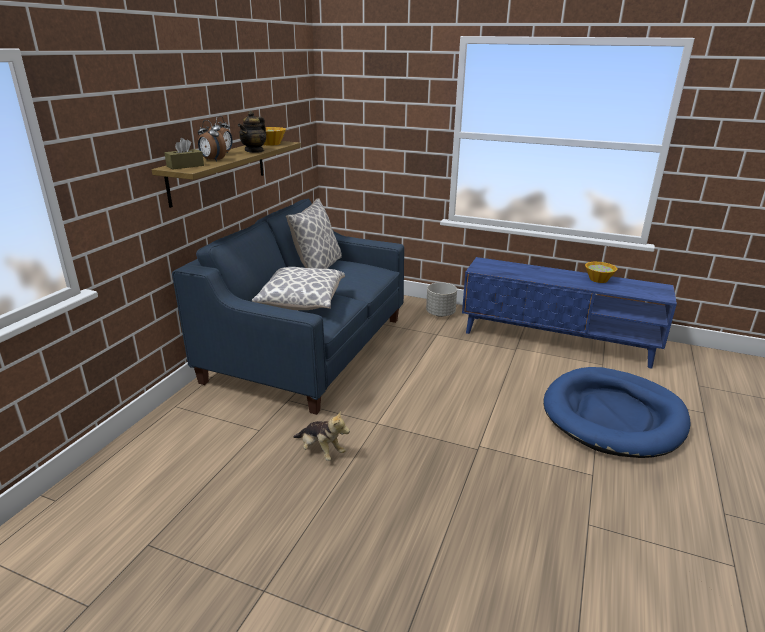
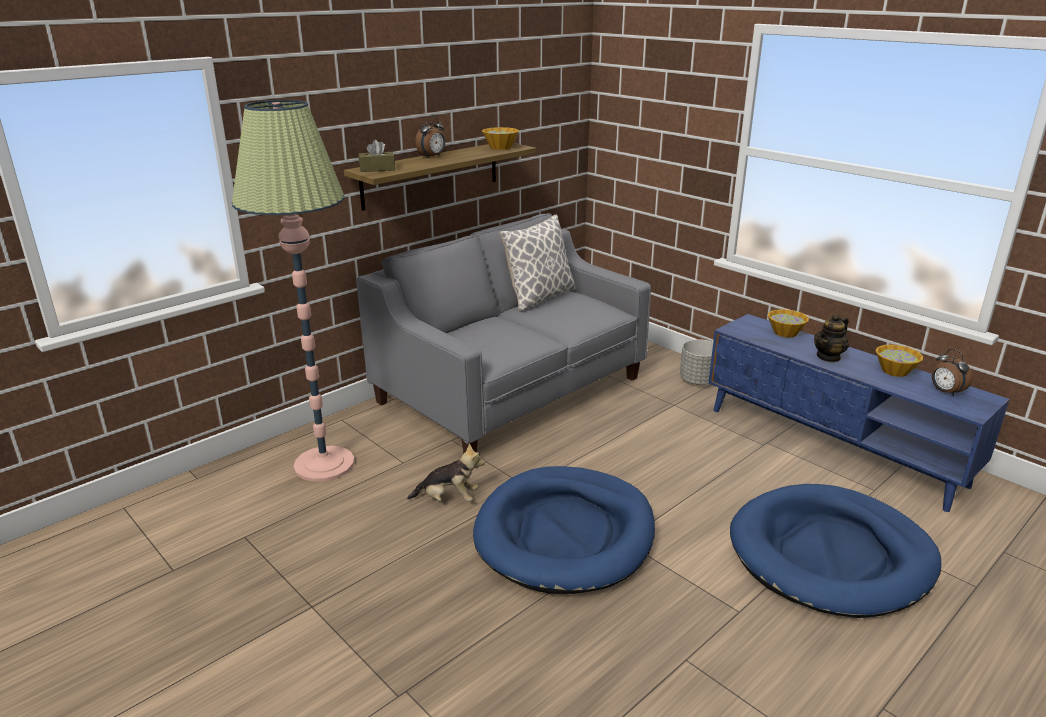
camera: 25 degrees right, 0 degrees up
blue sofa [172,199,404,415] -> grey sofa [356,213,651,453]
alarm clock [198,120,226,162] -> alarm clock moved to [932,349,973,396]
teapot [238,111,266,153] -> teapot moved to [814,314,849,363]
pillow [252,267,345,310] -> none
plush toy [293,410,350,461] -> plush toy turned 60 degrees counterclockwise [407,443,485,501]
none -> floor lamp [232,100,354,482]
none -> blue dog bed [473,466,655,594]
none -> bowl [768,309,809,338]

